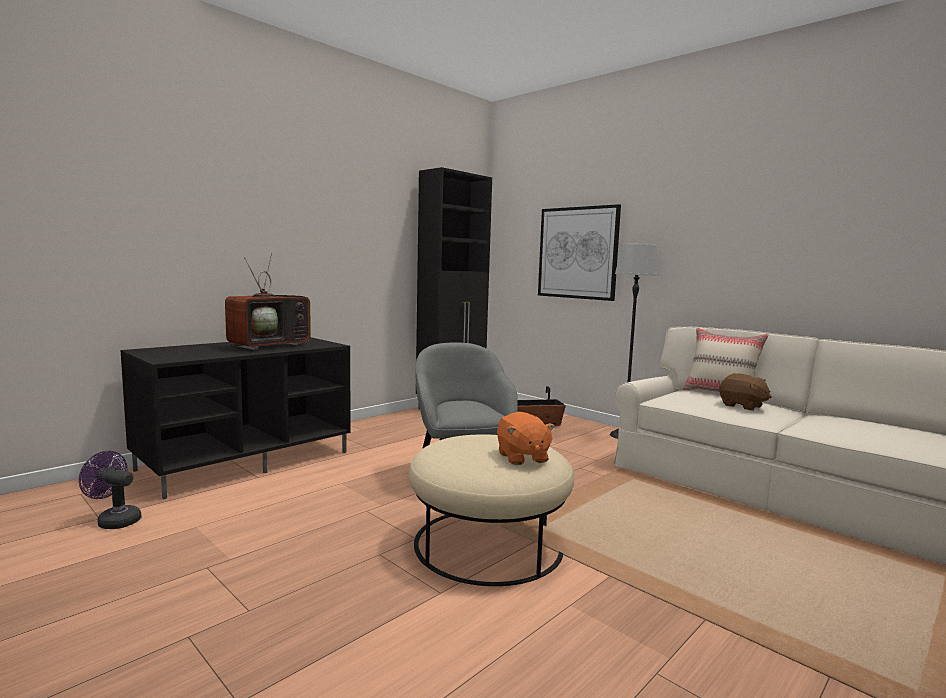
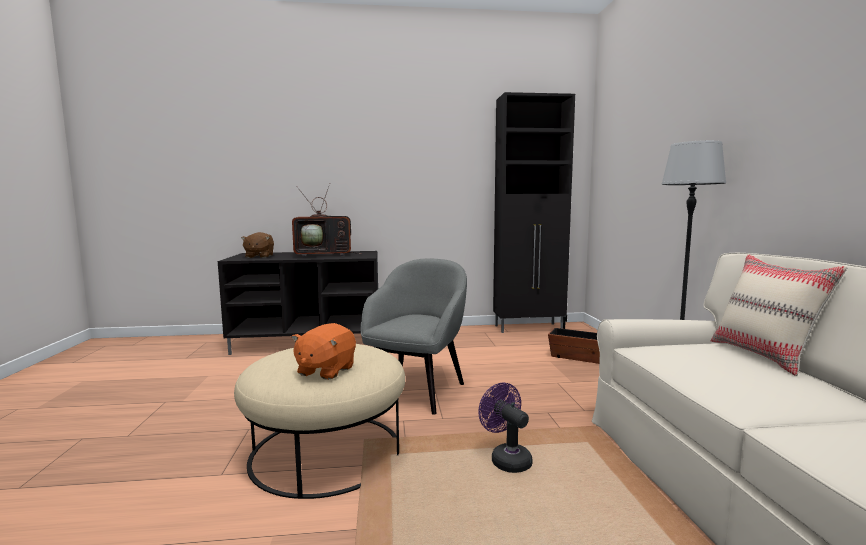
camera: 40 degrees right, 0 degrees up
purple fan [79,451,141,529] -> purple fan moved to [478,383,532,473]
picture [538,204,621,301] -> none
brown plush toy [719,373,772,411] -> brown plush toy moved to [241,232,274,258]

